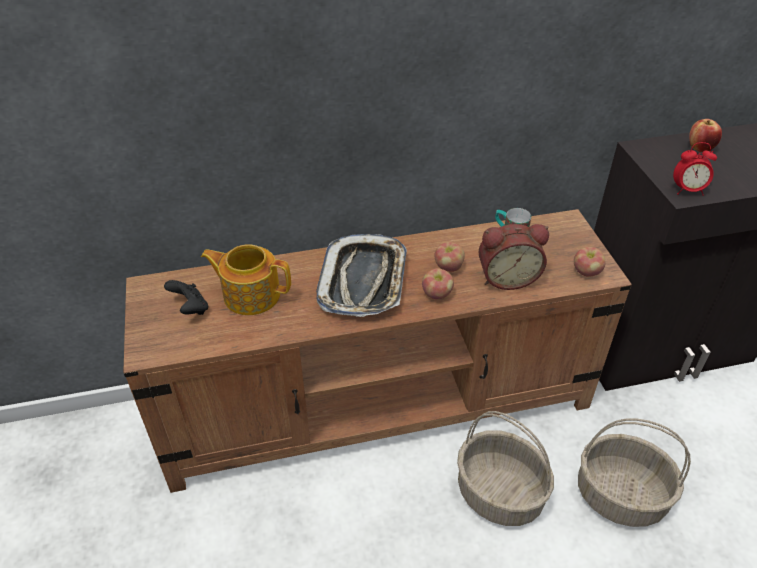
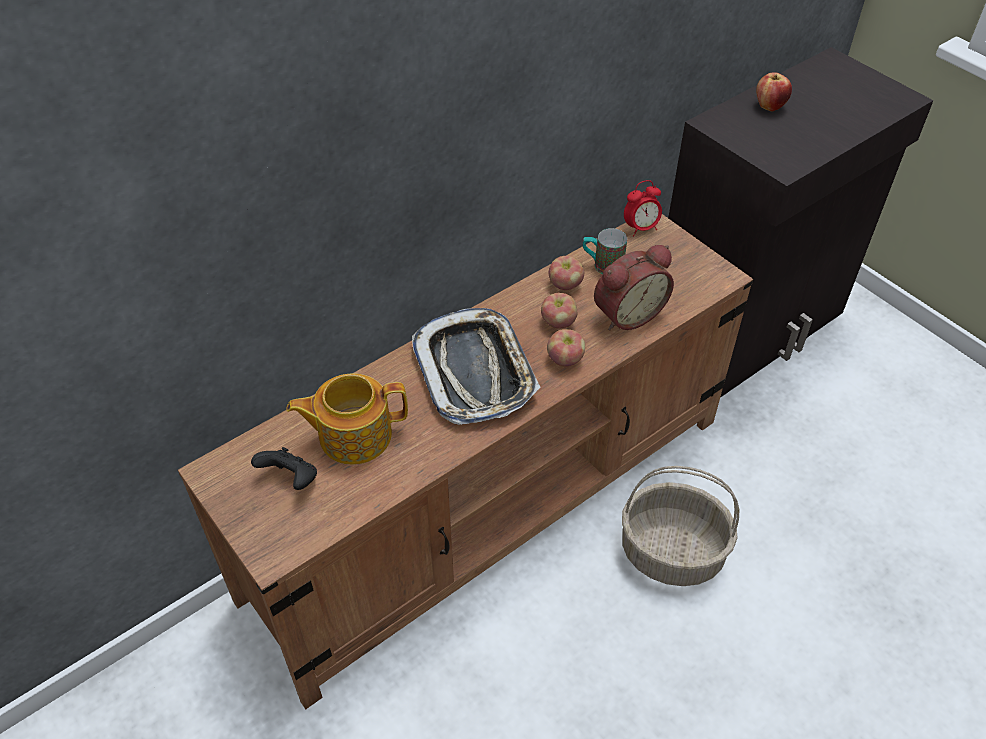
camera: 25 degrees left, 5 degrees up
apple [574,247,606,277] -> apple moved to [549,256,584,290]
basket [578,418,691,527] -> none
alarm clock [673,142,717,196] -> alarm clock moved to [624,180,662,236]

